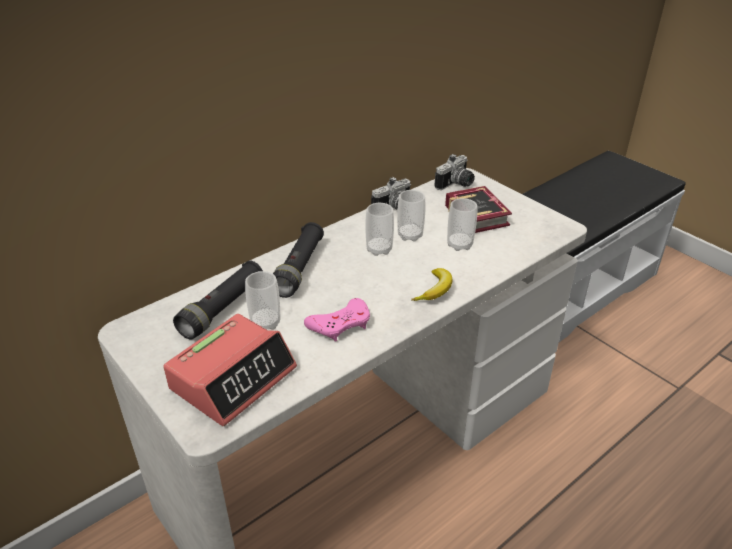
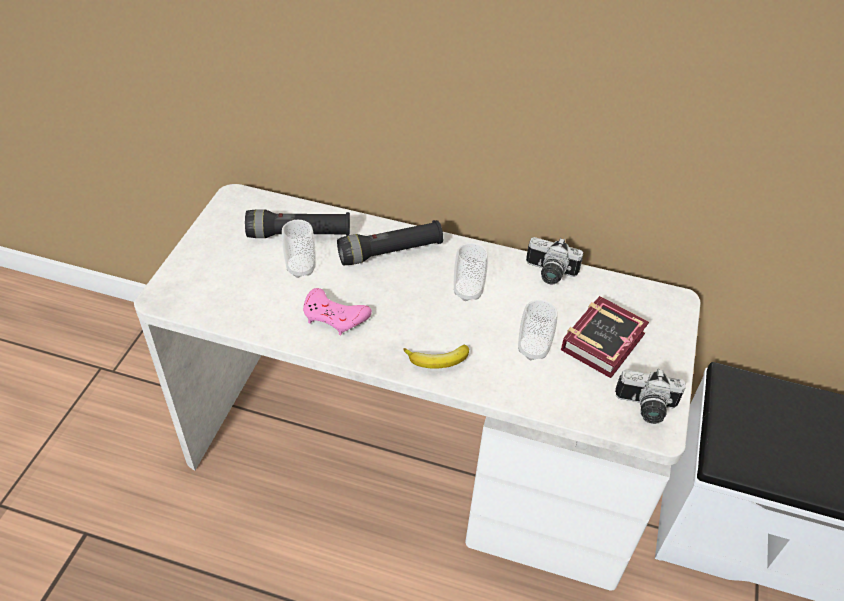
camera: 55 degrees right, 10 degrees up
alarm clock [163,314,297,426] -> none
cup [397,190,425,242] -> none
camera [435,154,475,190] -> camera moved to [615,369,685,424]

